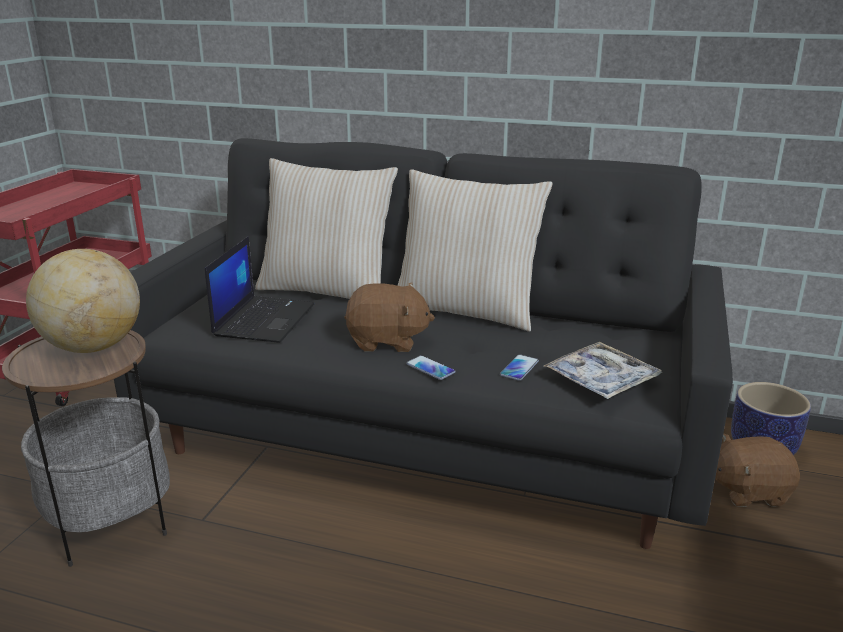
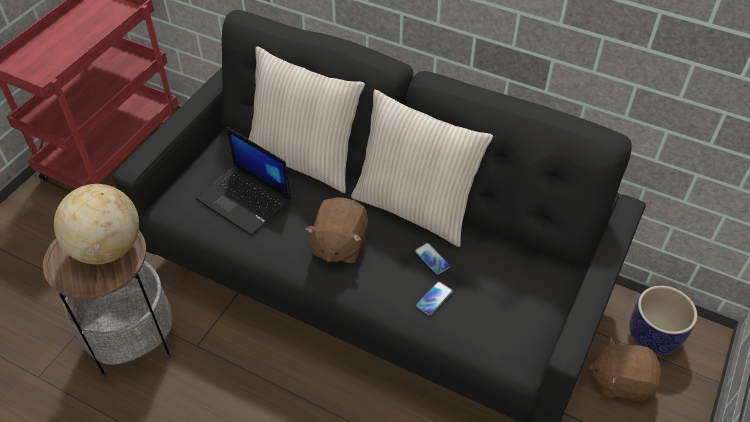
camera: 10 degrees right, 25 degrees up
laptop [205,236,314,343] -> laptop turned 105 degrees clockwise [195,127,291,236]
brown plush toy [345,283,435,352] -> brown plush toy turned 90 degrees clockwise [305,197,368,263]
phone [406,355,456,380] -> phone moved to [415,243,451,275]
tray [544,342,662,399] -> none

